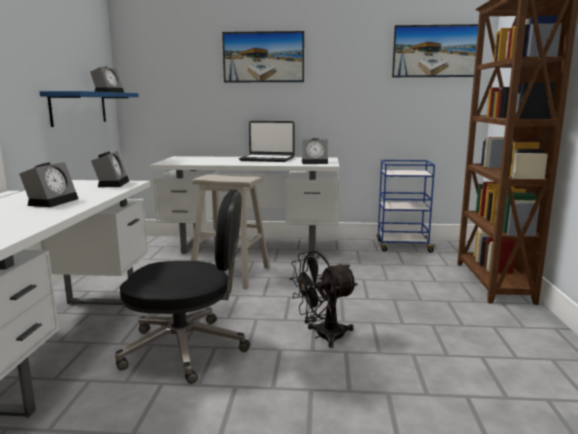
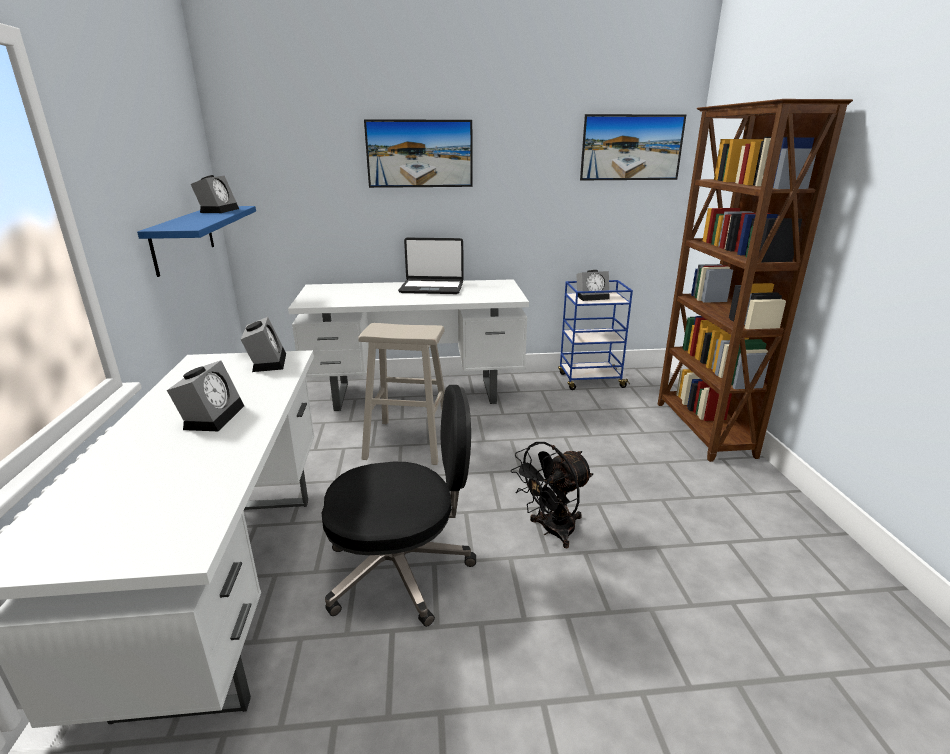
camera: 10 degrees left, 10 degrees up
alarm clock [302,138,328,164] -> alarm clock moved to [576,270,609,301]

